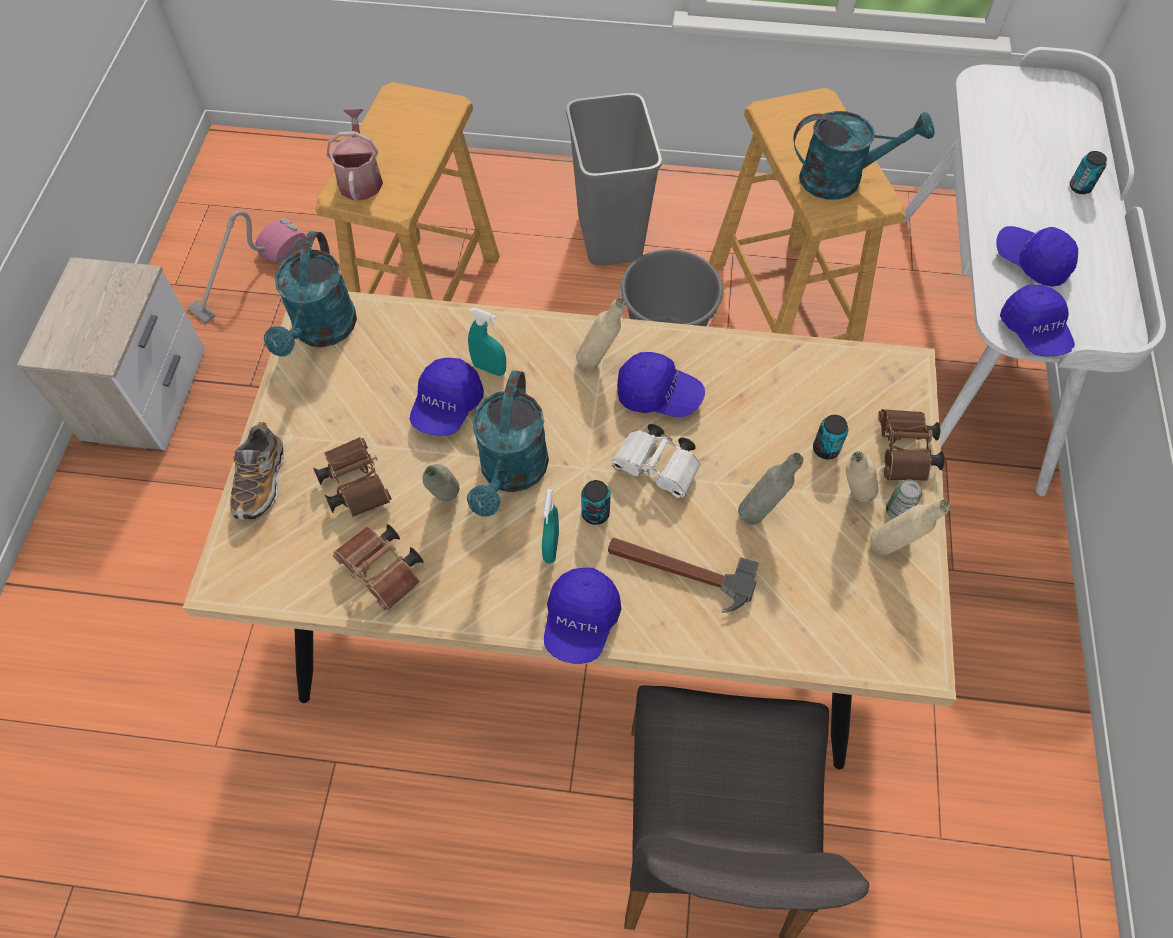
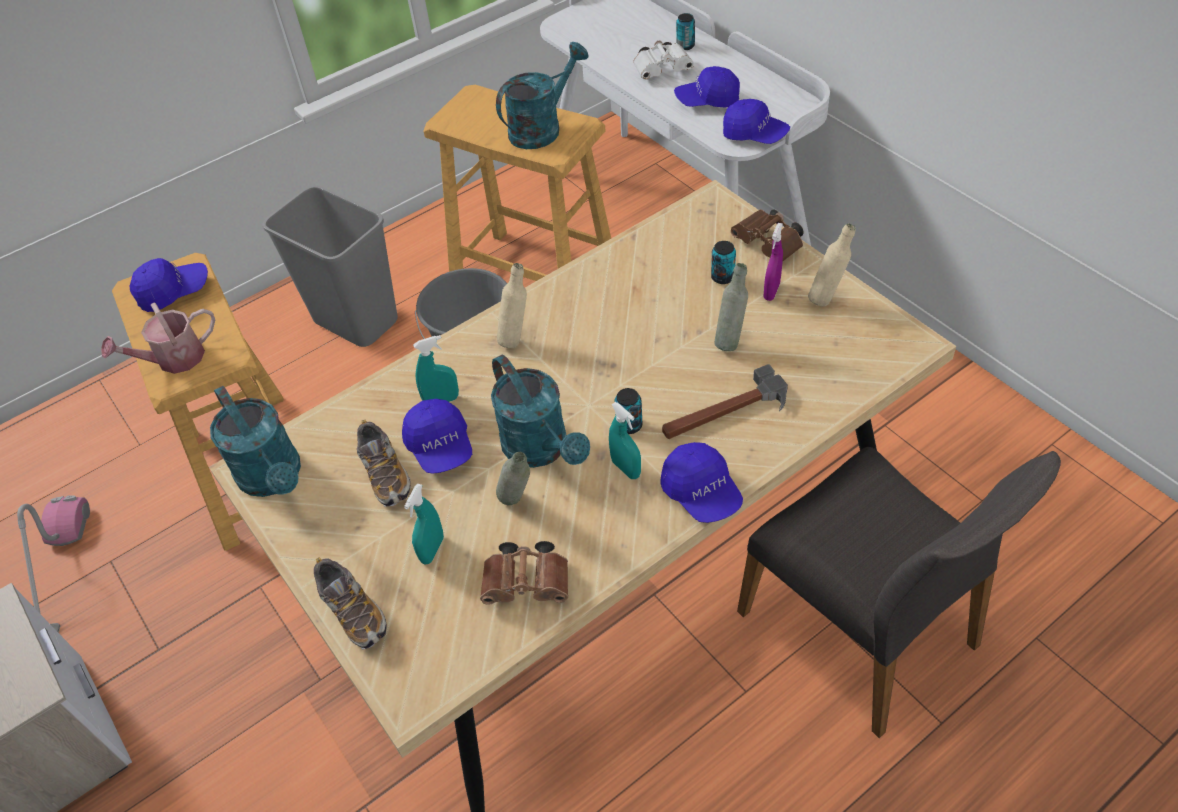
camera: 40 degrees left, 10 degrees down
brown binoculars [313,437,392,517] -> turquoise spray bottle [404,484,444,564]
watering can [327,108,383,201] -> watering can turned 75 degrees counterclockwise [101,302,215,374]
white binoculars [611,424,701,498] -> white binoculars moved to [633,41,694,80]
blue cap [617,352,705,417] -> blue cap moved to [130,258,208,312]
beige bottle [846,451,878,503] -> purple spray bottle [764,223,783,301]
can [886,480,922,519] -> none
none -> shoe [357,420,411,507]

